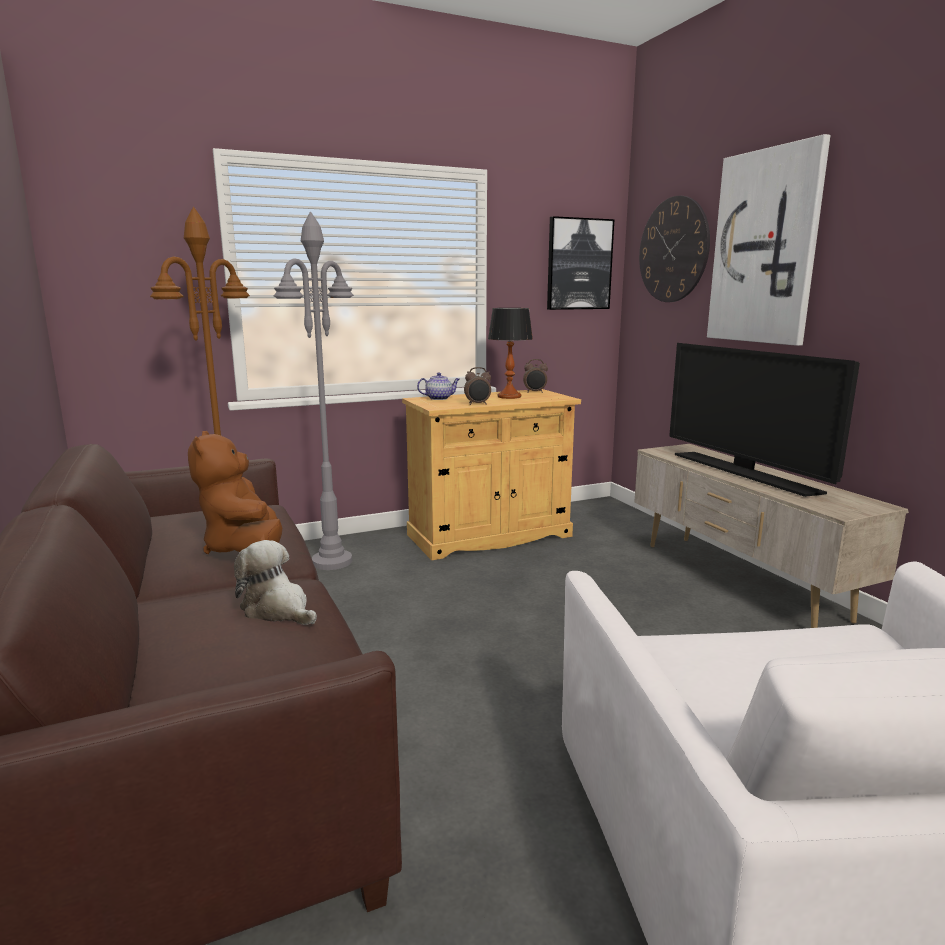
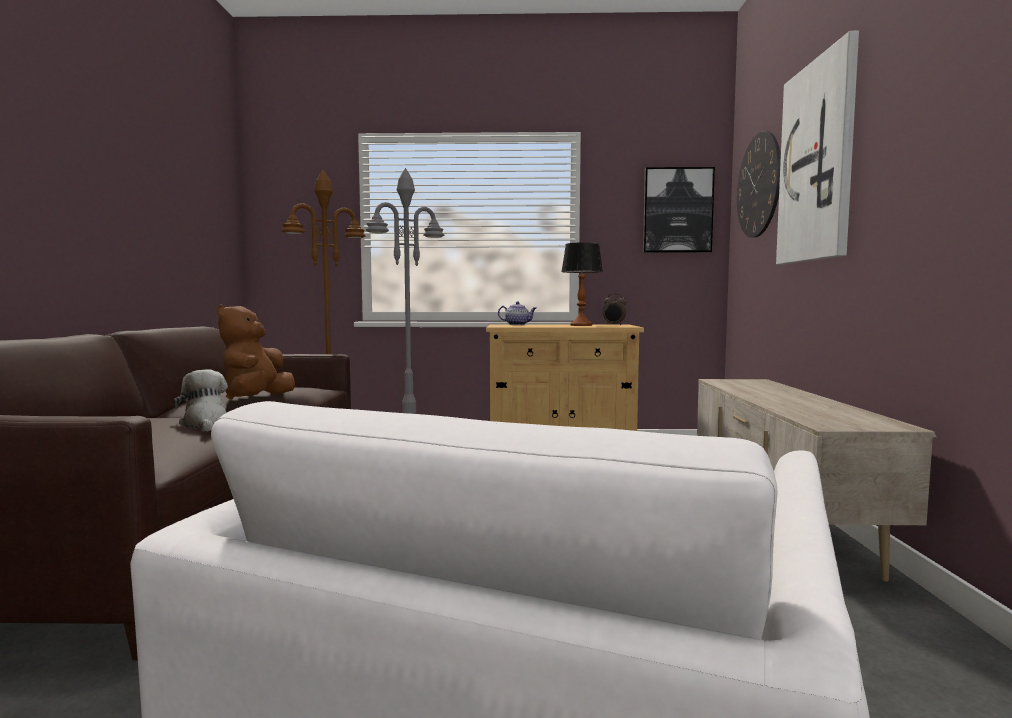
camera: 25 degrees right, 10 degrees down
alarm clock [464,367,491,405] -> none
television [669,343,860,497] -> none

